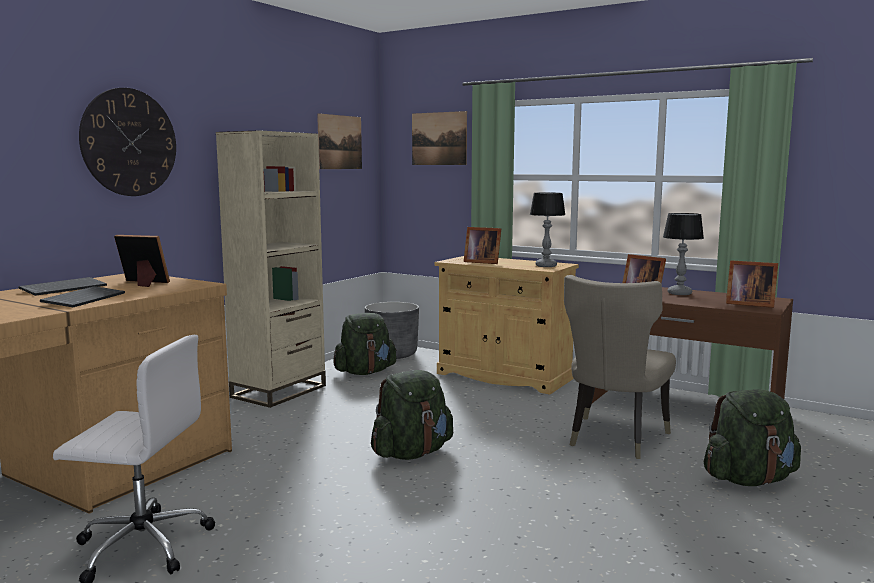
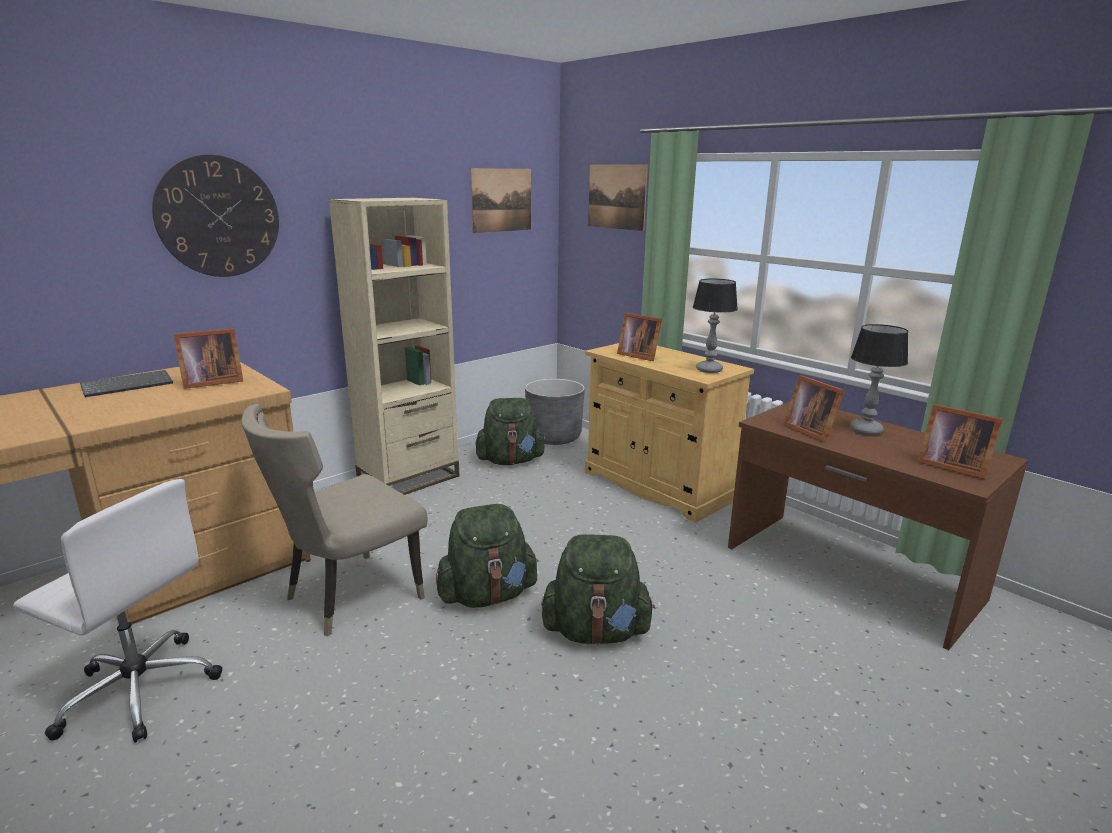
camera: 15 degrees right, 10 degrees up
keyboard [40,286,125,307] -> none
picture frame [114,235,170,287] -> picture frame turned 120 degrees clockwise [174,328,243,389]
beige chair [564,275,676,459] -> beige chair moved to [241,404,427,636]
green backpack [704,389,801,486] -> green backpack moved to [541,534,655,645]

